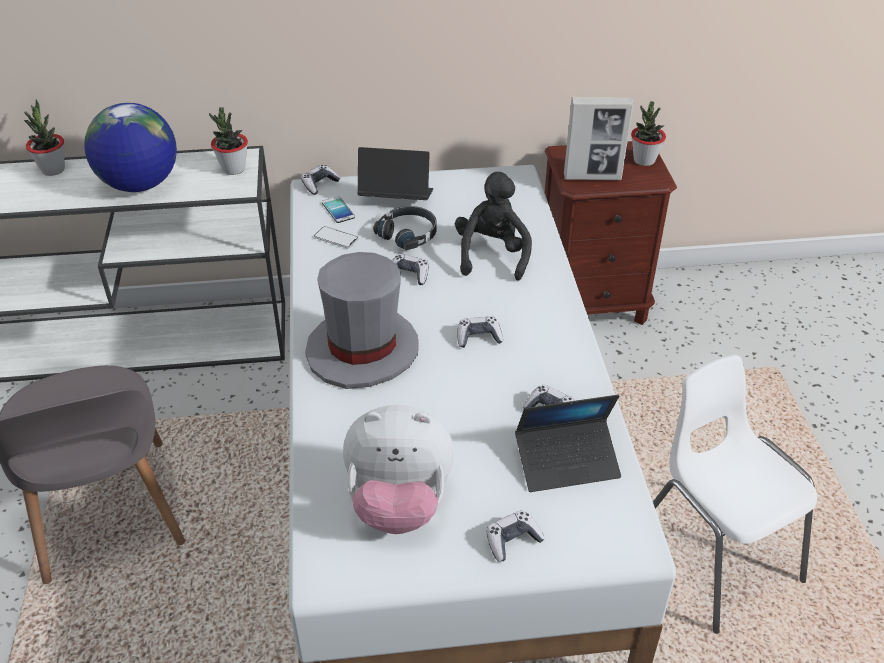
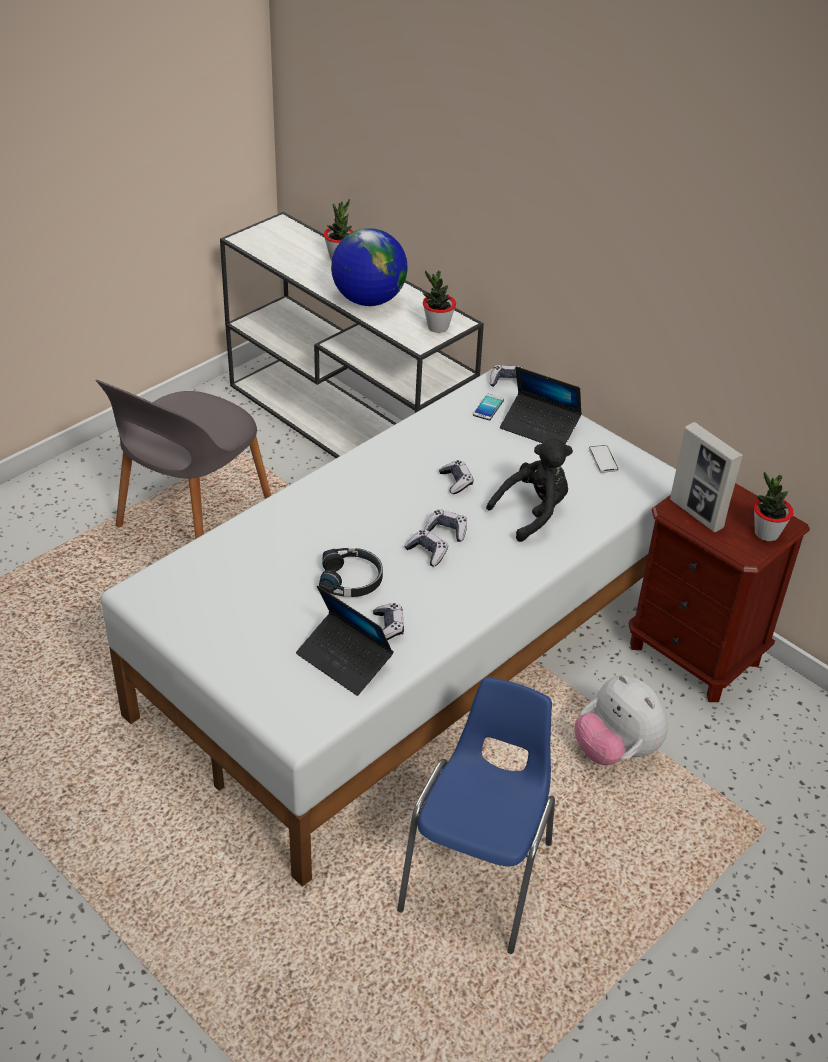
camera: 50 degrees right, 0 degrees up
grey hat [305,252,418,389] -> none
phone [314,226,359,248] -> phone moved to [589,445,619,473]
plush toy [343,405,454,534] -> plush toy moved to [574,675,668,765]
laptop [357,147,433,200] -> laptop turned 150 degrees clockwise [500,366,582,444]
black headphones [373,206,437,250] -> black headphones moved to [319,548,383,597]
game controller [486,510,545,562] -> game controller moved to [424,509,467,542]
white chair [653,355,817,634] -> blue chair [397,677,555,954]

